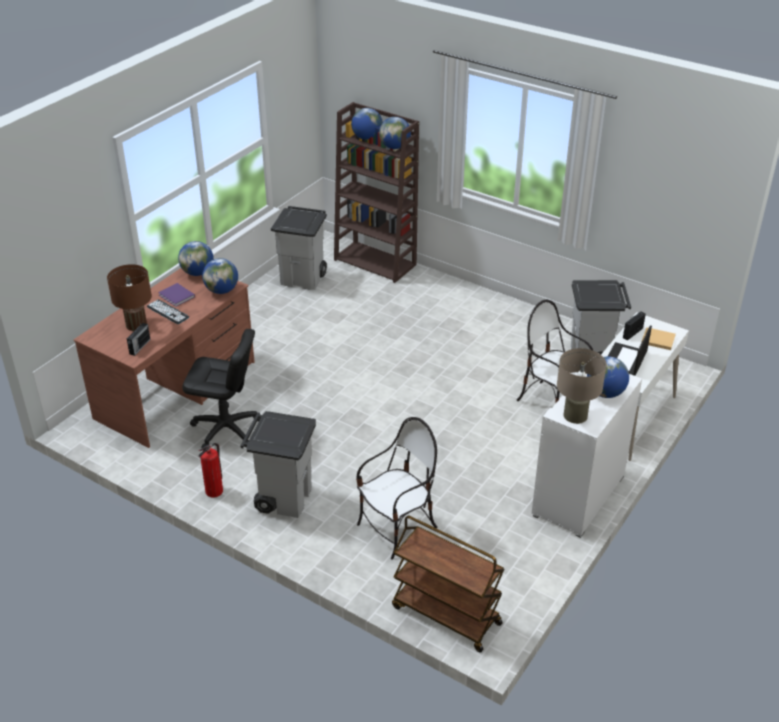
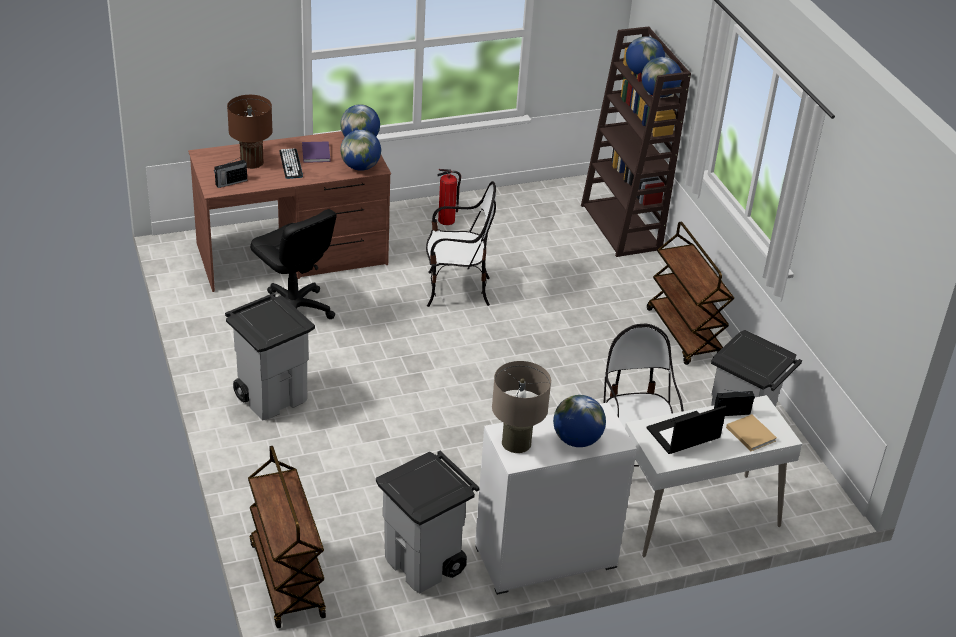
camera: 35 degrees right, 0 degrees up
fire extinguisher [199,443,223,498] -> fire extinguisher moved to [437,169,461,225]
grey trash can [271,206,327,290] -> grey trash can moved to [376,451,479,593]
chair [356,417,437,560] -> chair moved to [426,181,496,307]
none -> brown cart [647,222,735,365]

